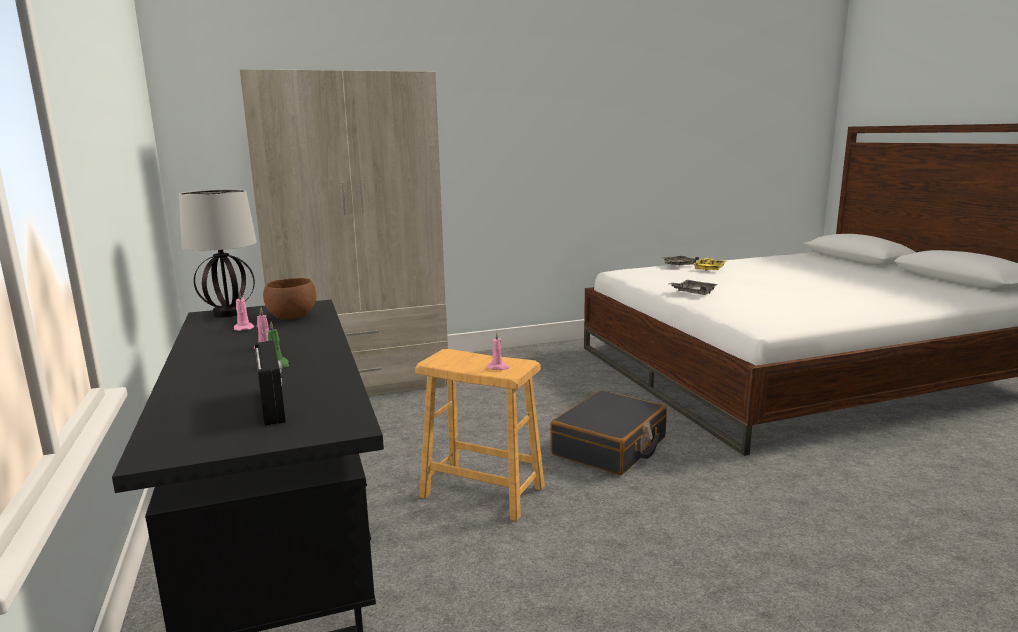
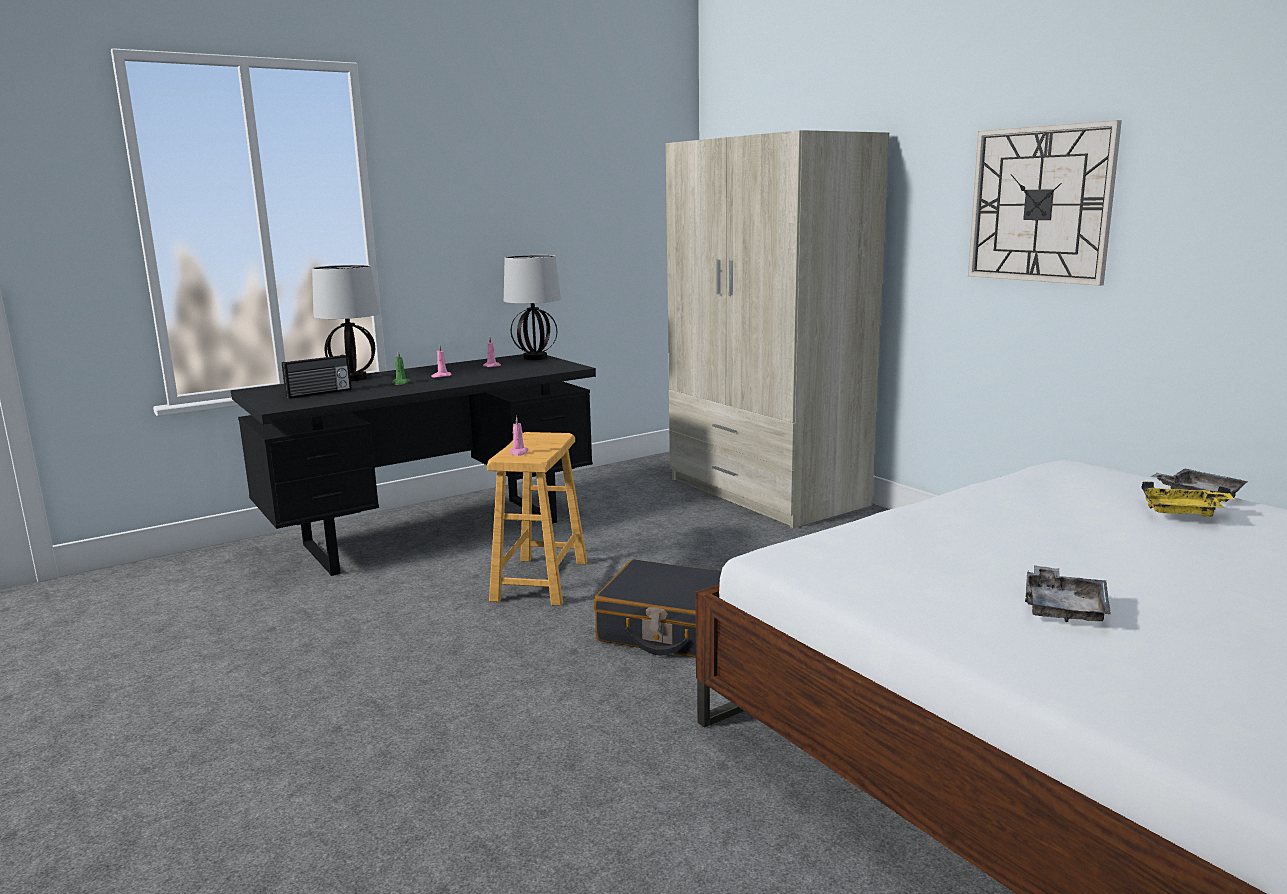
camera: 75 degrees right, 0 degrees up
brown bowl [263,278,316,320] -> none
grey tray [669,280,718,295] -> grey tray moved to [1025,565,1111,622]
none -> table lamp [312,265,379,381]
none -> wall clock [968,120,1122,286]

